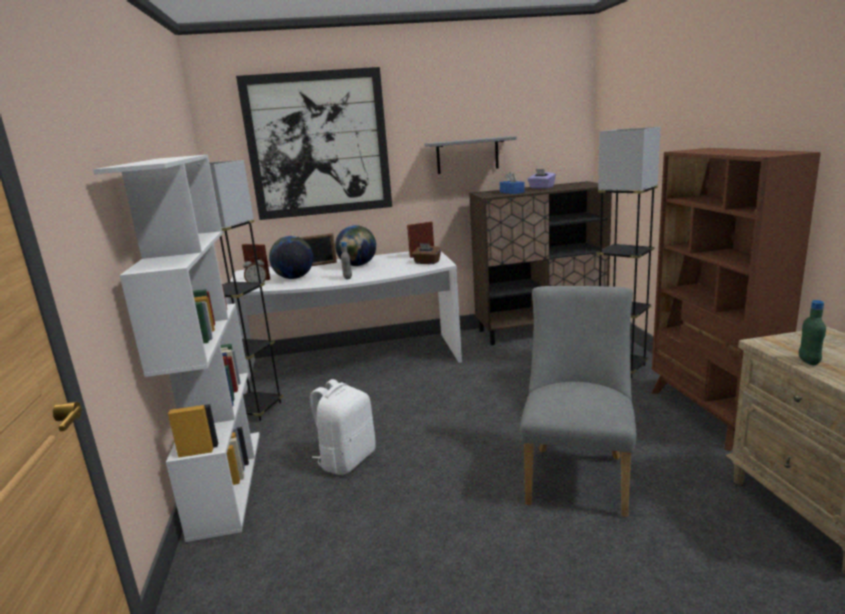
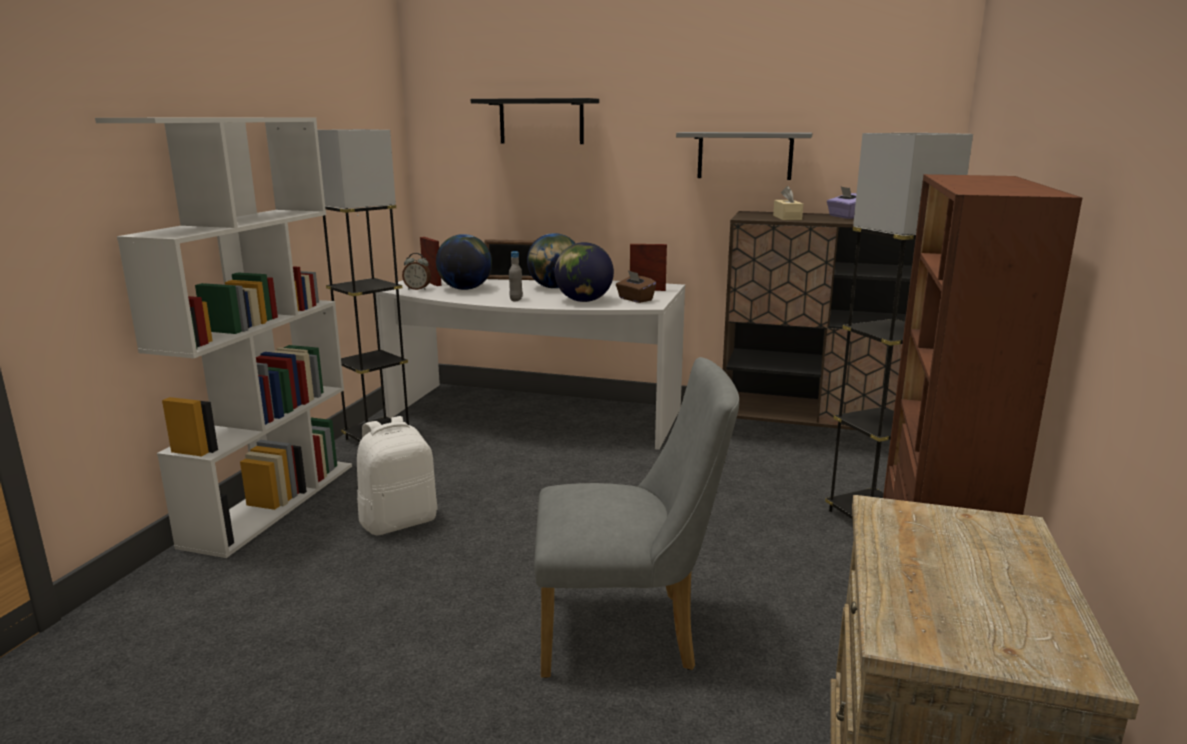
camera: 25 degrees right, 0 degrees up
picture [236,67,392,220] -> black shelf [471,98,599,144]
blue tissue box [500,172,525,194] -> beige tissue box [773,186,803,220]
grey chair [520,286,636,517] -> grey chair turned 45 degrees clockwise [534,357,739,678]
green bottle [799,300,826,365] -> none
none -> globe [555,242,614,302]

